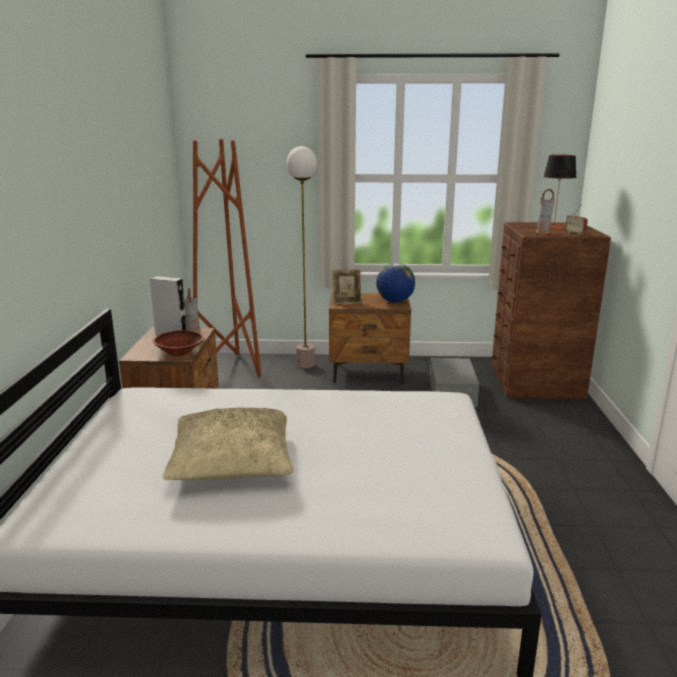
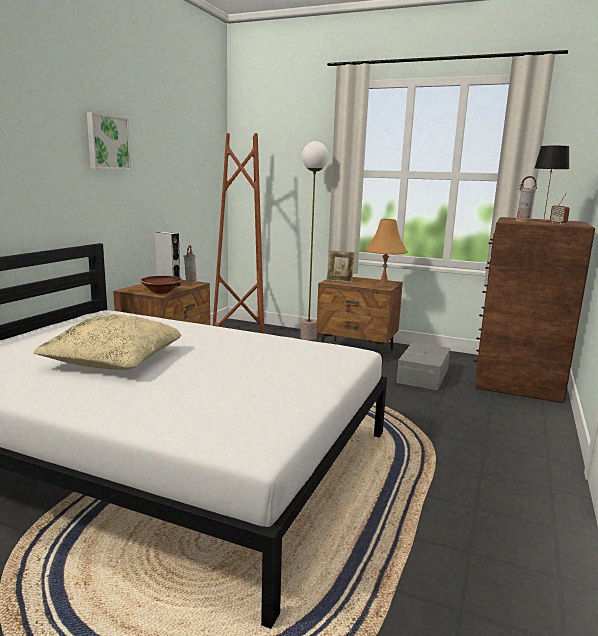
camera: 20 degrees right, 5 degrees down
globe [376,263,415,303] -> orange table lamp [365,219,408,287]
none -> picture [87,112,131,170]

